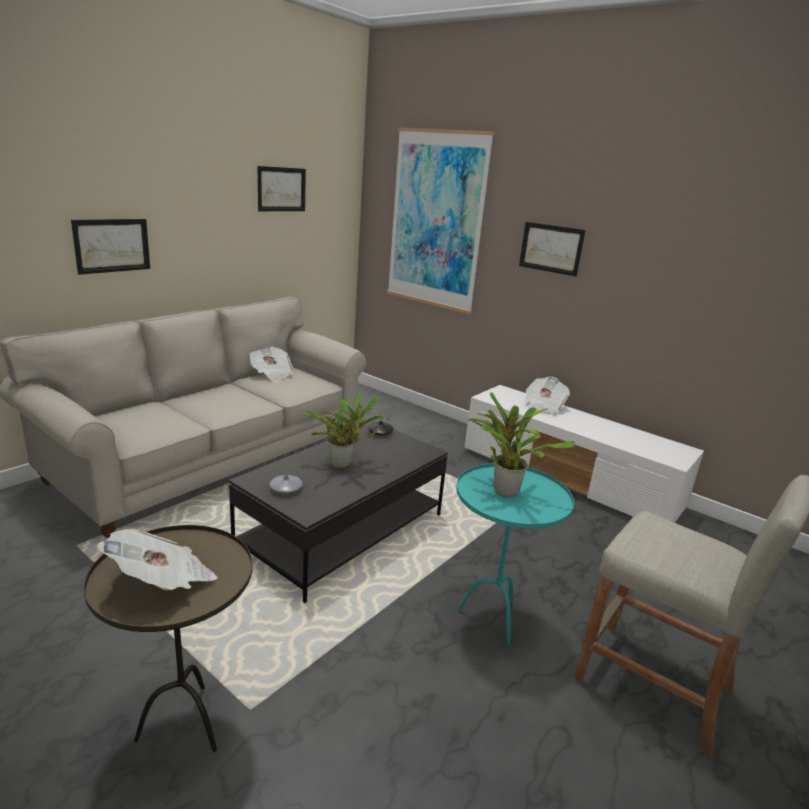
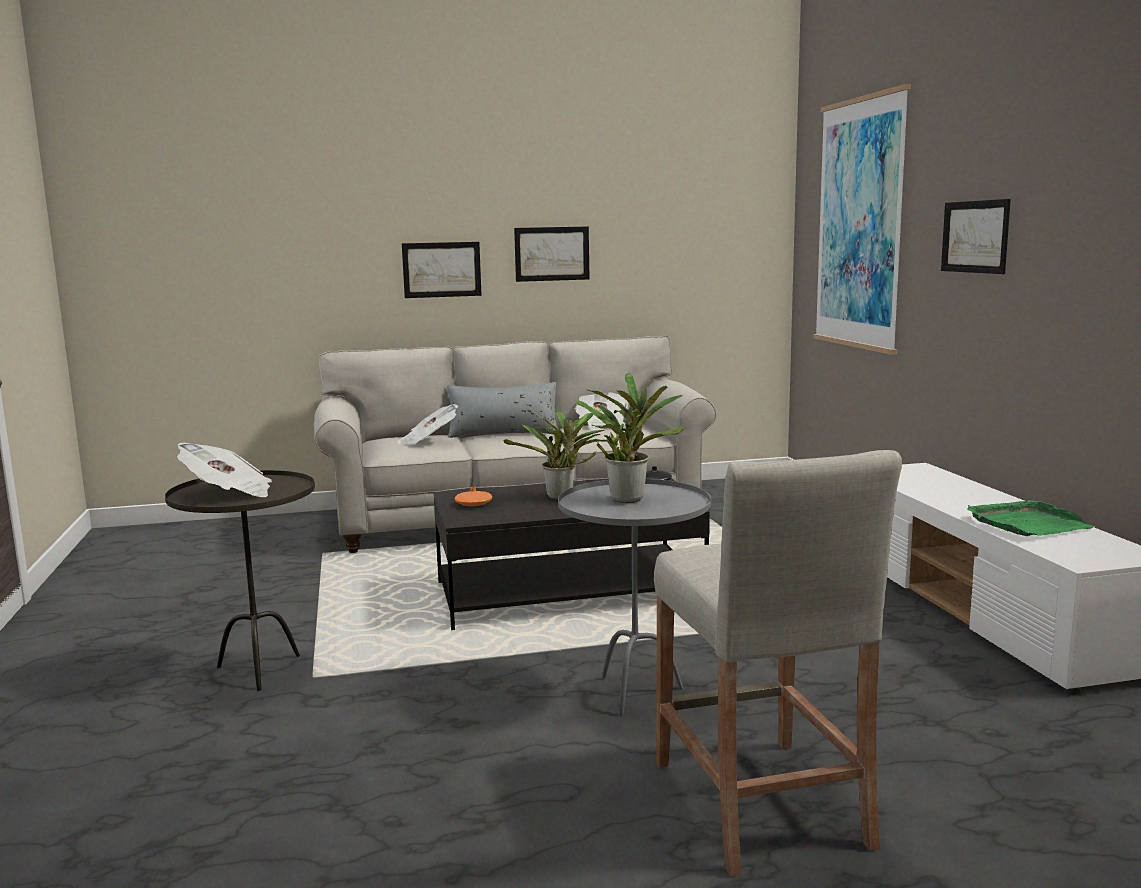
camera: 40 degrees right, 10 degrees down
picture [258,166,306,211] -> picture moved to [514,226,590,282]
grey vase [270,475,303,494] -> orange vase [455,487,492,506]
turquoise side table [456,463,574,645] -> grey side table [558,479,711,717]
newspaper [525,376,570,413] -> newspaper moved to [397,404,459,445]
none -> grey pillow [447,382,557,438]
none -> green tray [967,500,1096,536]

